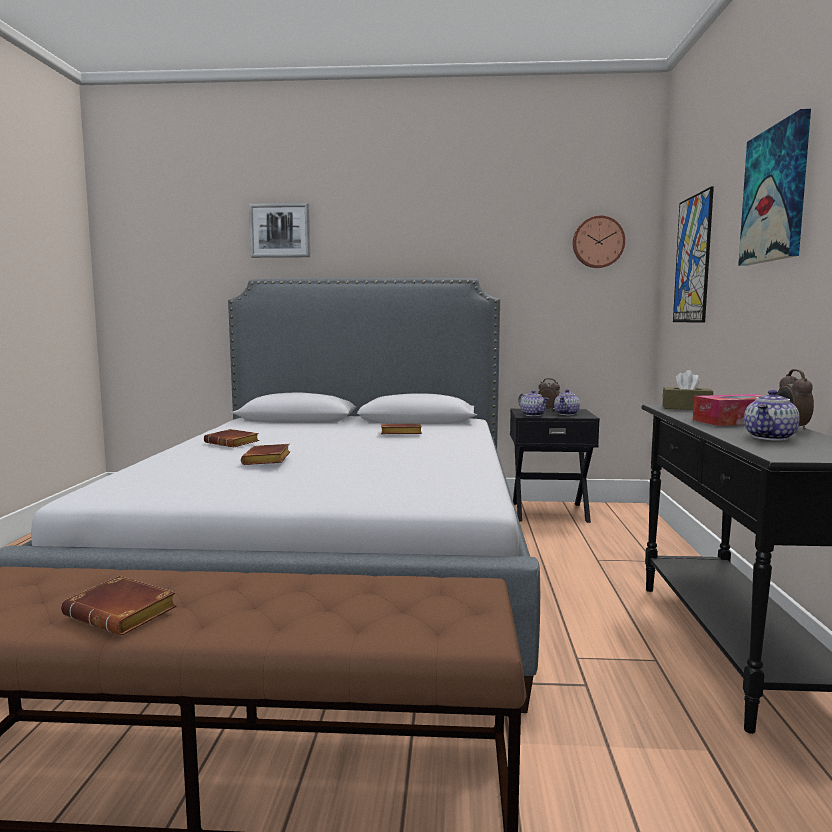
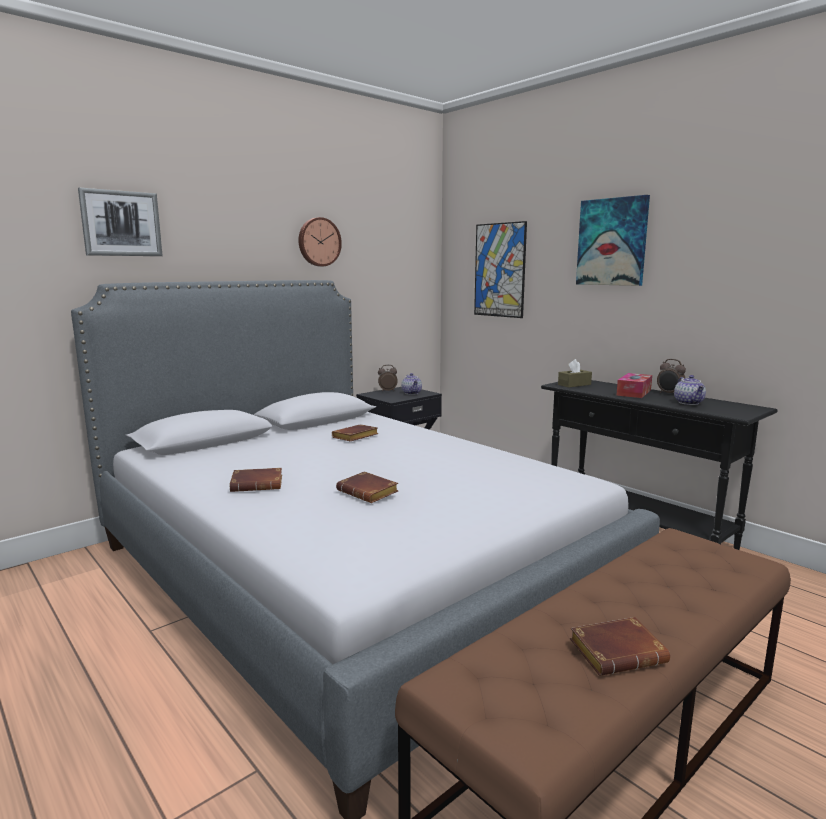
camera: 45 degrees left, 5 degrees up
teapot [518,390,549,416] -> none
wall clock [573,215,625,268] -> wall clock moved to [298,217,342,266]

